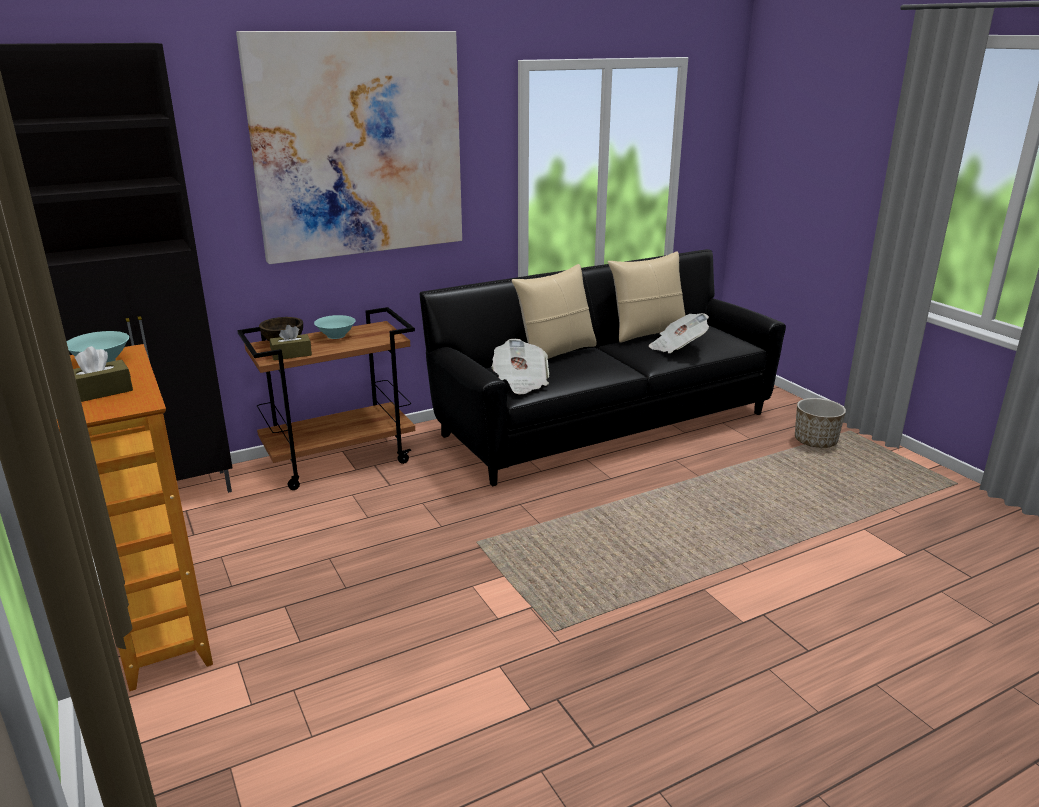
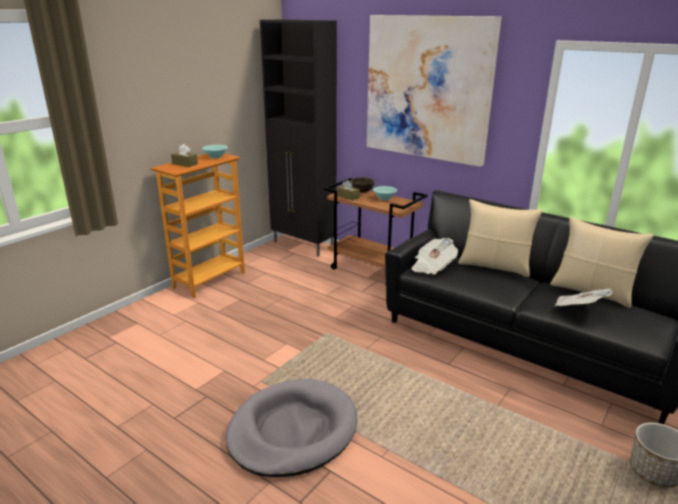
camera: 65 degrees right, 0 degrees up
none -> grey dog bed [226,379,357,477]

